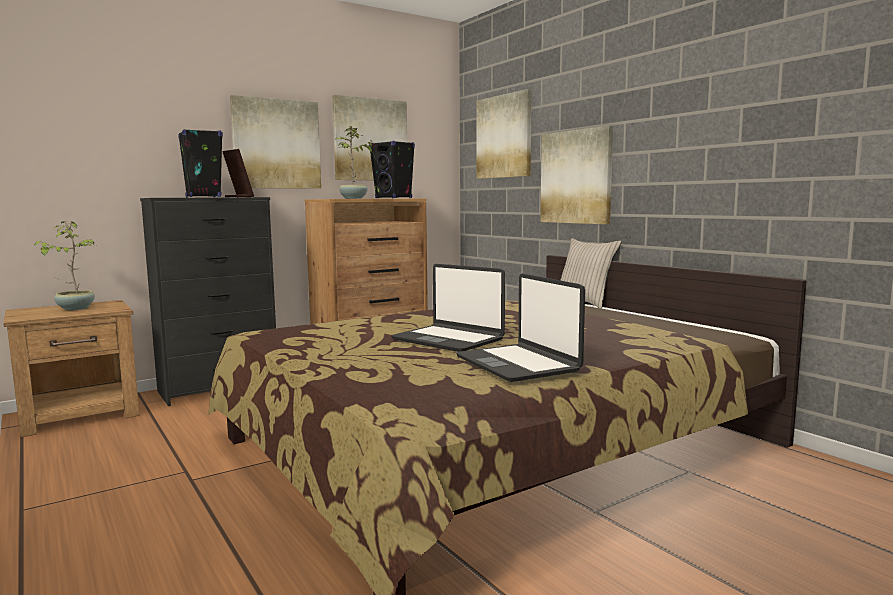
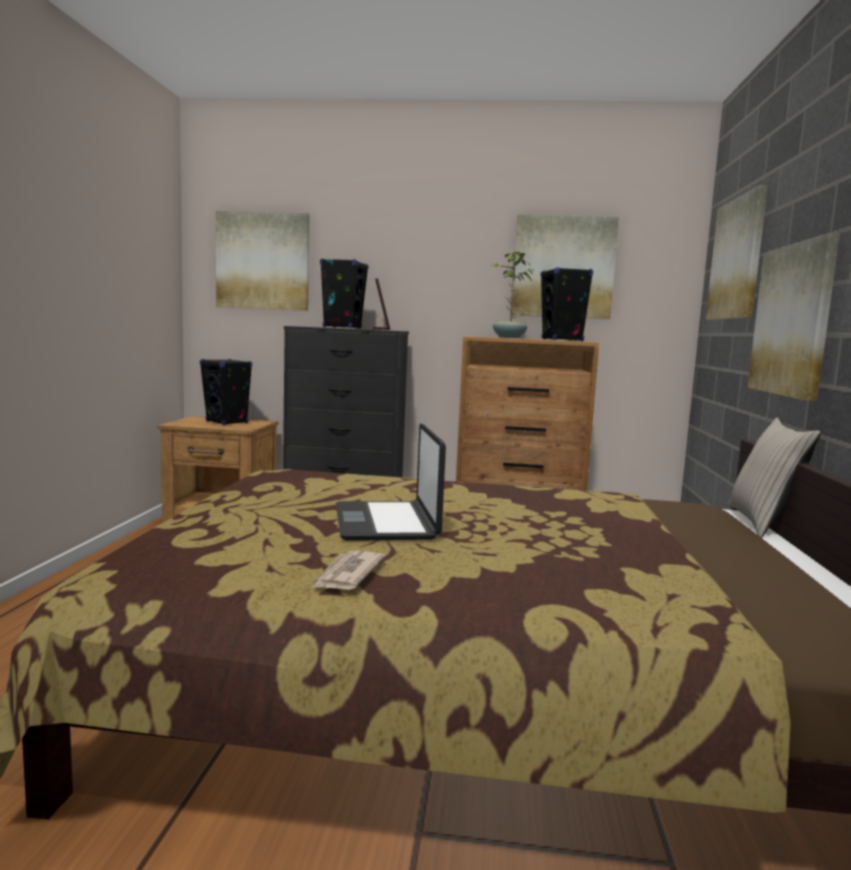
camera: 40 degrees right, 0 degrees up
potted plant [34,221,95,310] -> black speaker [200,359,252,425]
picture [230,95,321,189] -> picture moved to [216,211,310,311]
laptop [456,273,585,382] -> newspaper [311,551,385,590]

